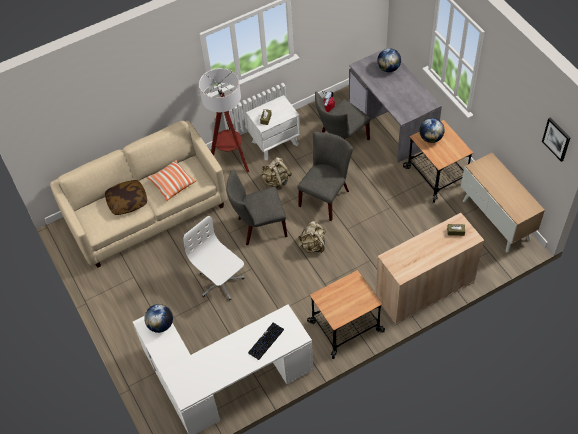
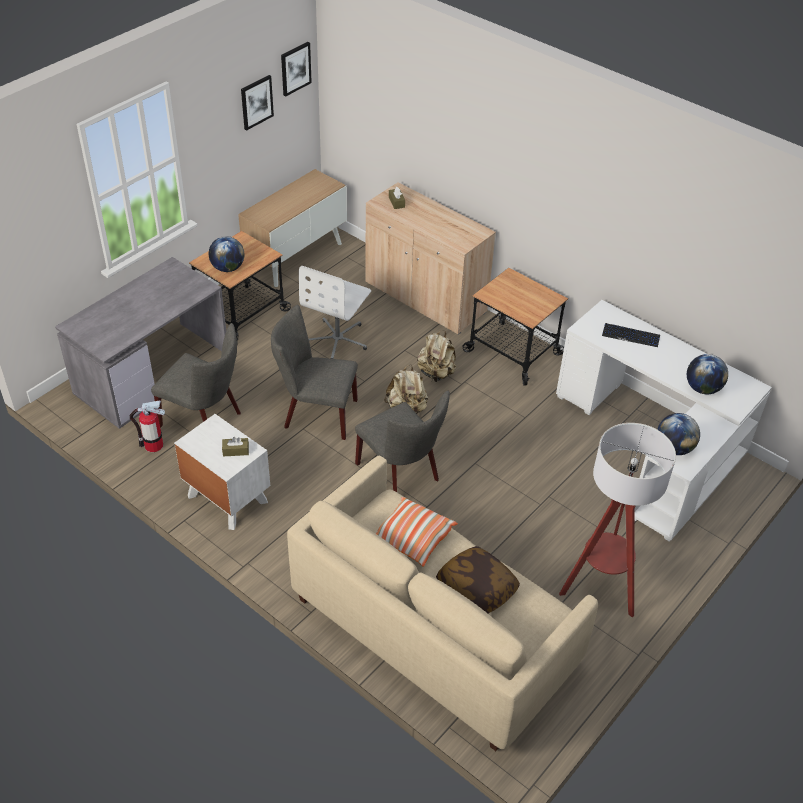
camera: 115 degrees left, 10 degrees down
white office chair [183,216,245,300] -> white office chair moved to [299,266,371,359]
floor lamp [199,68,249,173] -> floor lamp moved to [559,423,676,617]
beige backpack [261,157,292,190] -> beige backpack moved to [417,330,456,382]
globe [377,48,401,72] -> globe moved to [687,354,728,394]
none -> picture [241,75,274,130]

